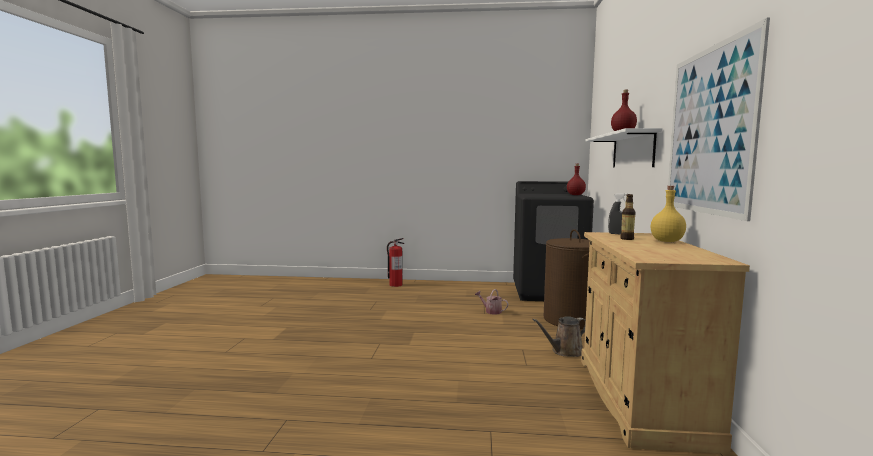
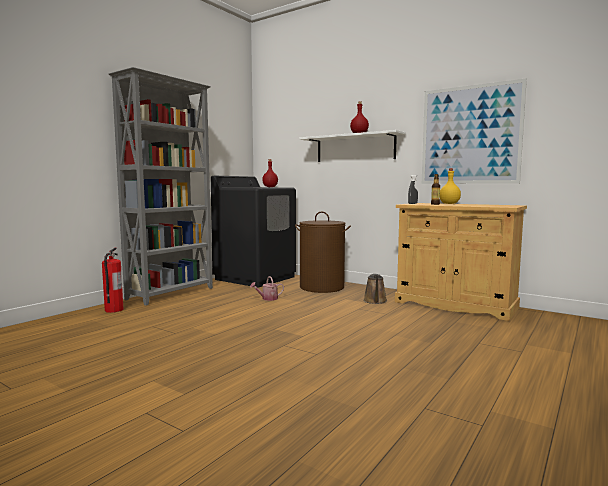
camera: 60 degrees left, 0 degrees up
none -> grey bookcase [109,67,213,306]

